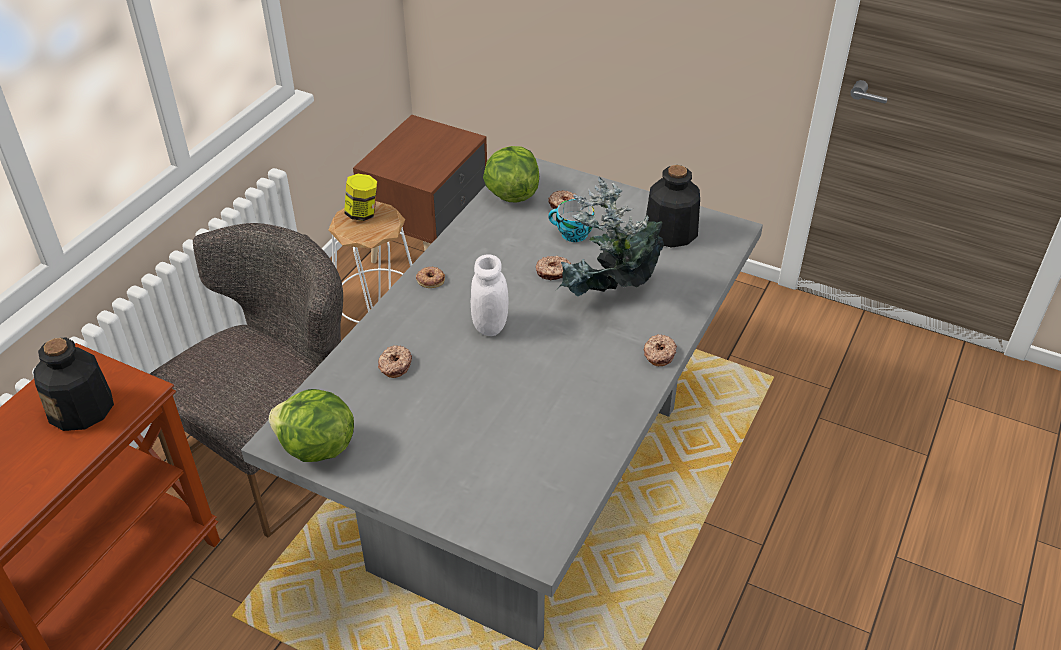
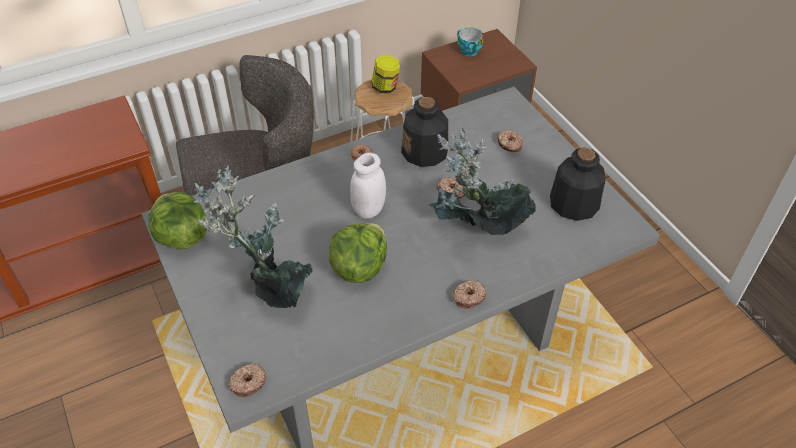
camera: 35 degrees right, 5 degrees up
bottle [33,338,114,431] -> bottle moved to [401,97,448,167]
donut [378,345,412,378] -> donut moved to [228,363,267,397]
lettuce [483,146,539,203] -> lettuce moved to [329,223,387,283]
cup [548,199,594,242] -> cup moved to [457,28,483,56]
none -> potted plant [194,165,312,308]

